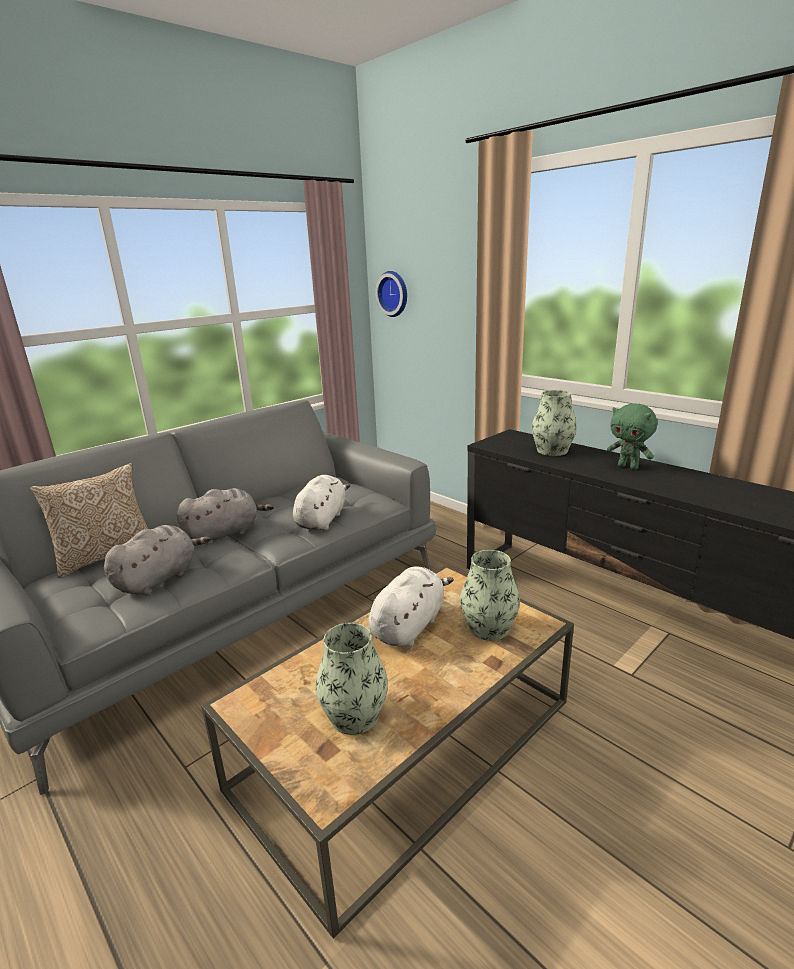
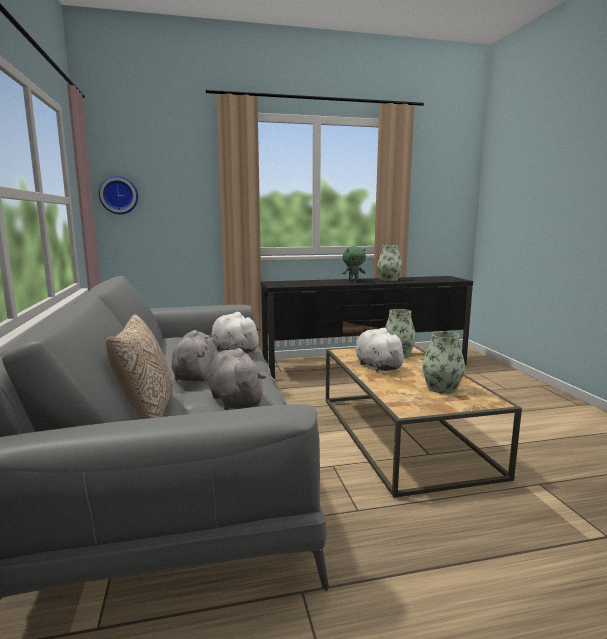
camera: 60 degrees left, 10 degrees down
vase [532,390,577,456] -> vase moved to [377,245,403,281]

